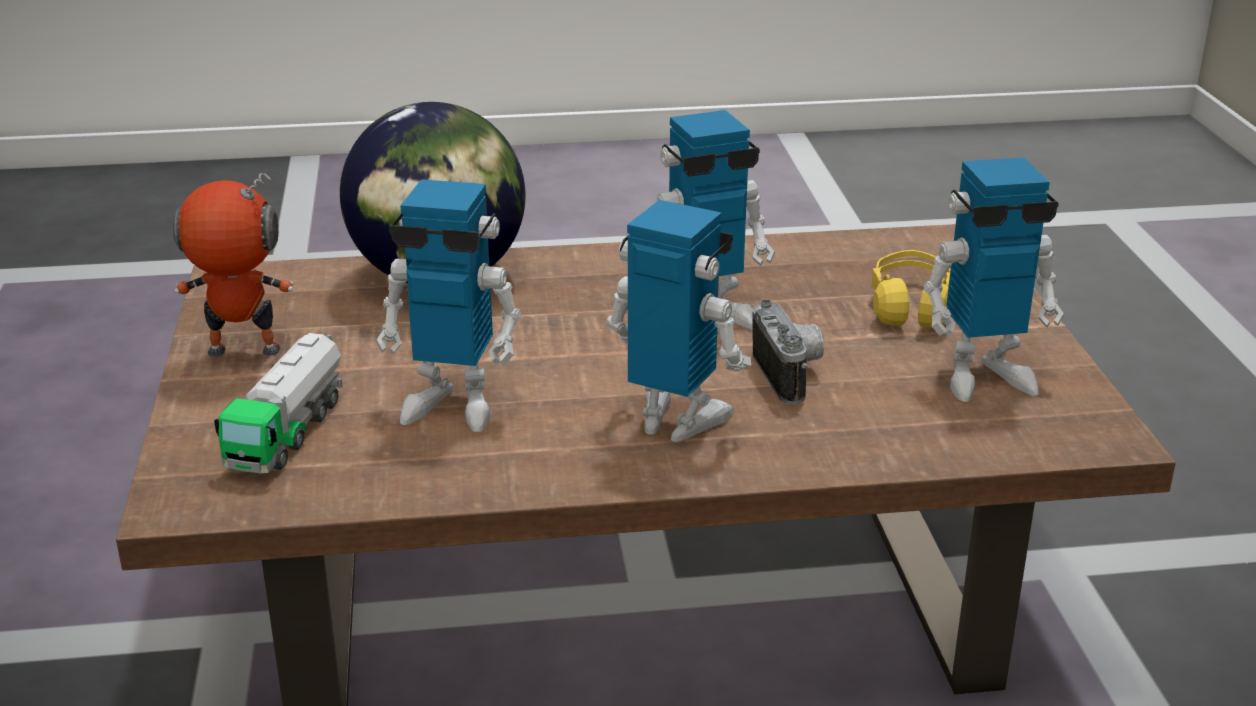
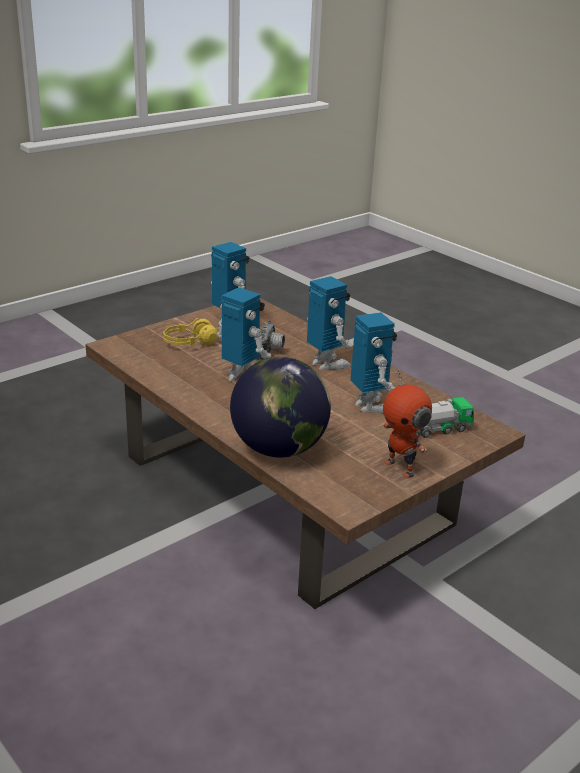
camera: 125 degrees left, 0 degrees up
toy robot [606,200,751,442] -> toy robot turned 150 degrees clockwise [307,276,352,370]
camera [752,299,824,404] -> camera turned 150 degrees clockwise [256,321,285,361]

